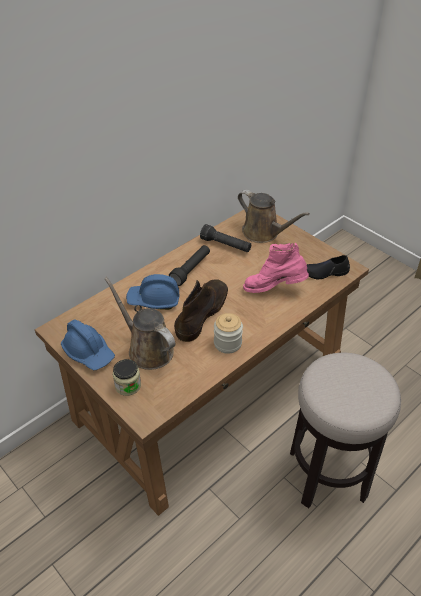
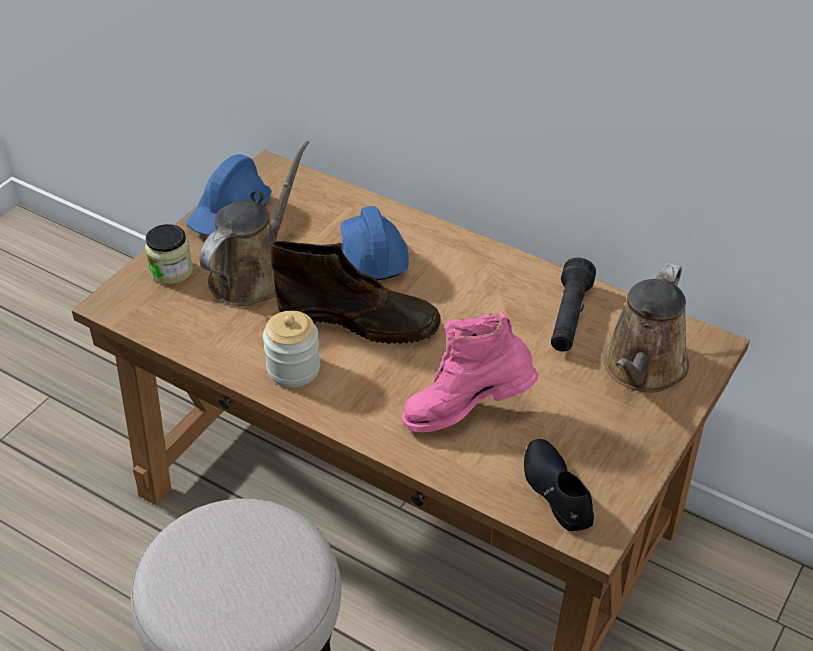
camera: 75 degrees right, 0 degrees up
black flashlight [169,245,210,286] -> none
pink boot [243,243,309,293] -> pink boot turned 90 degrees counterclockwise [402,312,538,432]

